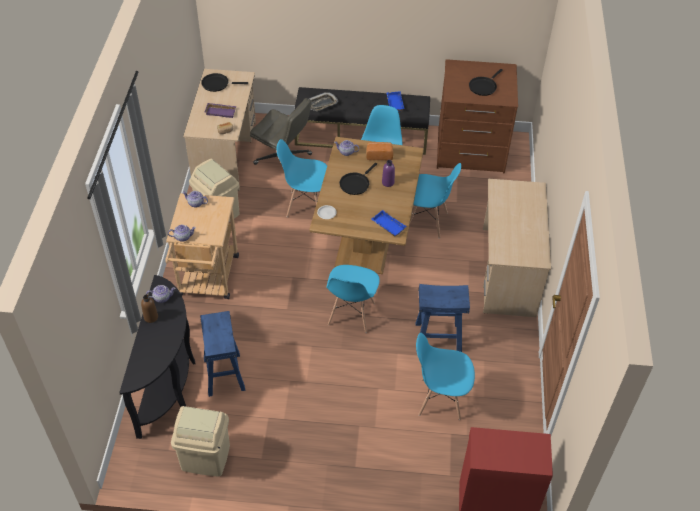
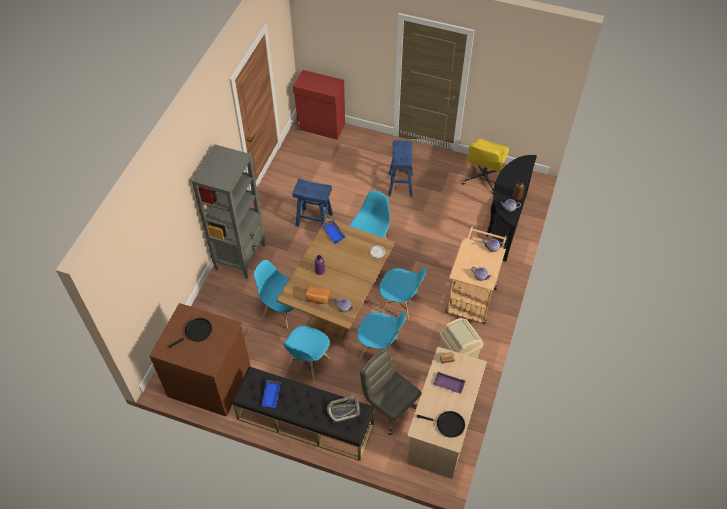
camera: 165 degrees left, 5 degrees up
beige trash can [171,406,230,477] -> yellow office chair [462,138,509,194]
blue stool [200,311,245,397] -> blue stool moved to [388,140,413,197]
black frying pan [340,163,377,195] -> none
blue chair [416,333,475,420] -> blue chair moved to [379,267,427,323]
beige desk [483,178,551,317] -> grey bookcase [191,144,265,279]

